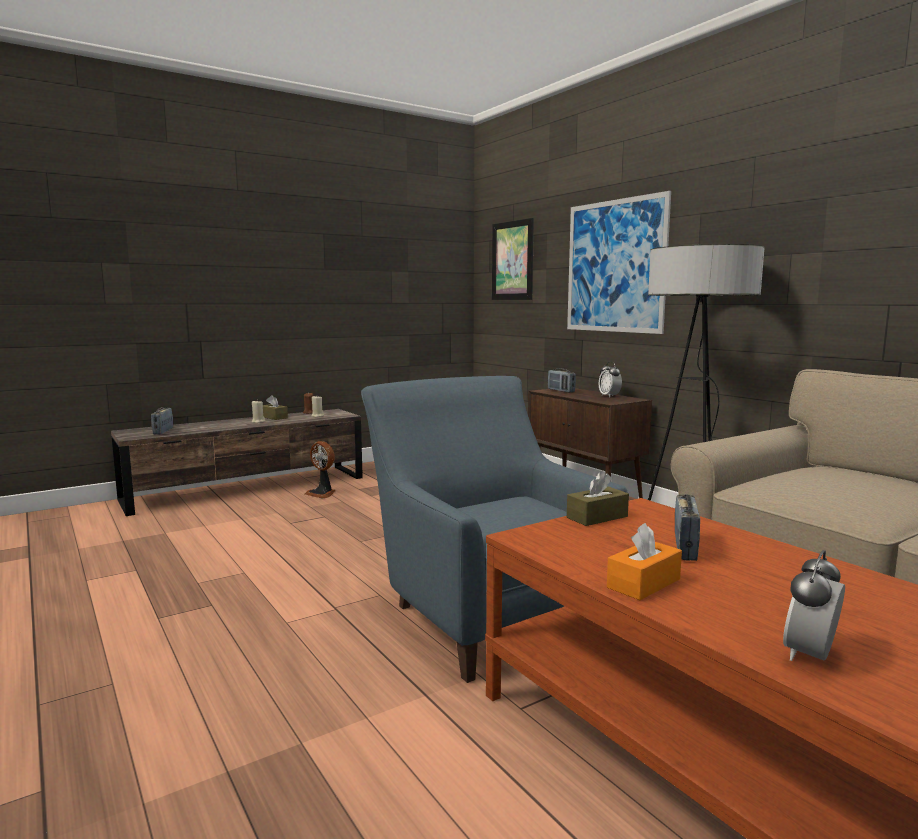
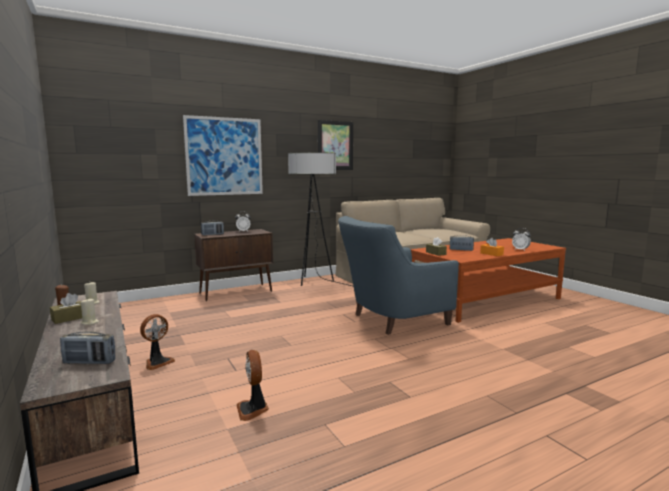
camera: 85 degrees left, 0 degrees up
picture [492,218,534,300] -> picture moved to [318,120,353,170]
none -> fan [237,350,269,421]

